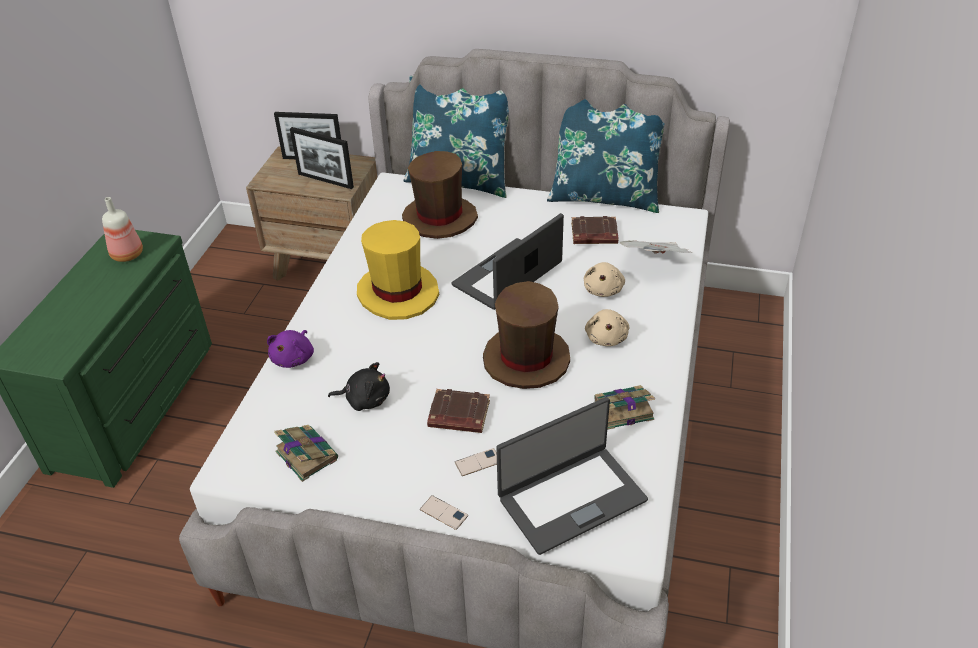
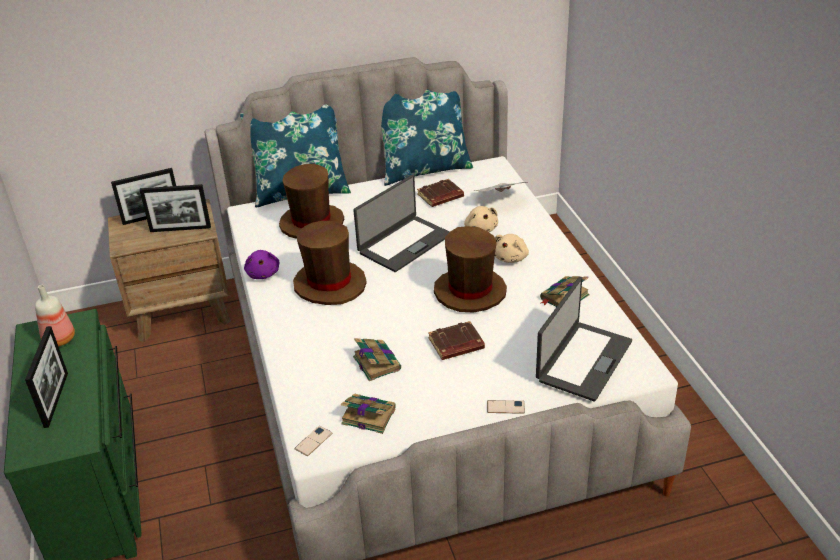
camera: 30 degrees left, 5 degrees down
purple plush toy [267,330,314,368] -> purple plush toy moved to [244,250,280,279]
black plush toy [328,362,390,411] -> book [353,338,401,381]
yellow hat [357,220,440,320] -> brown hat [293,221,367,305]
laptop [452,213,564,310] -> laptop turned 150 degrees counterclockwise [353,175,450,272]
phone [455,448,497,476] -> phone moved to [294,426,332,456]
beige plush toy [585,309,629,346] -> beige plush toy turned 60 degrees clockwise [495,234,529,263]
none -> picture frame [25,326,68,428]

